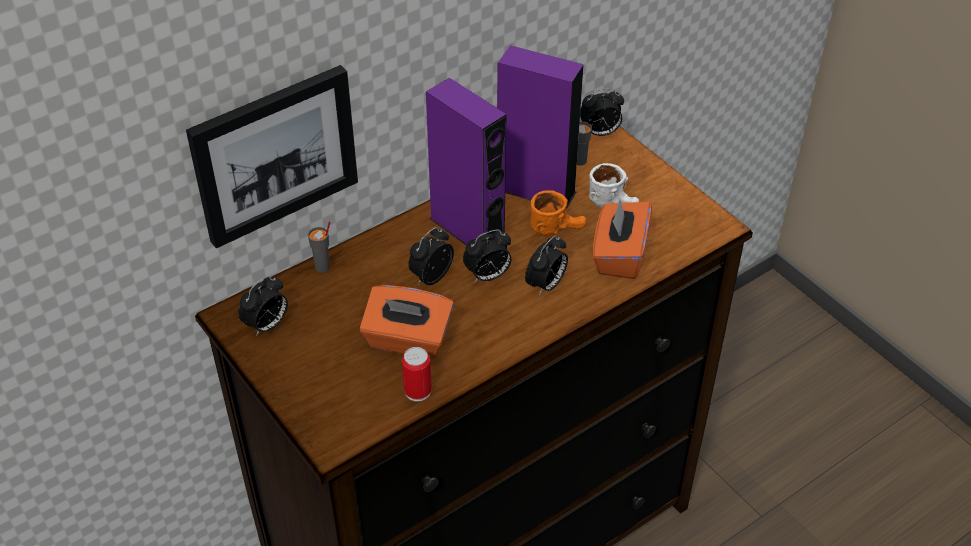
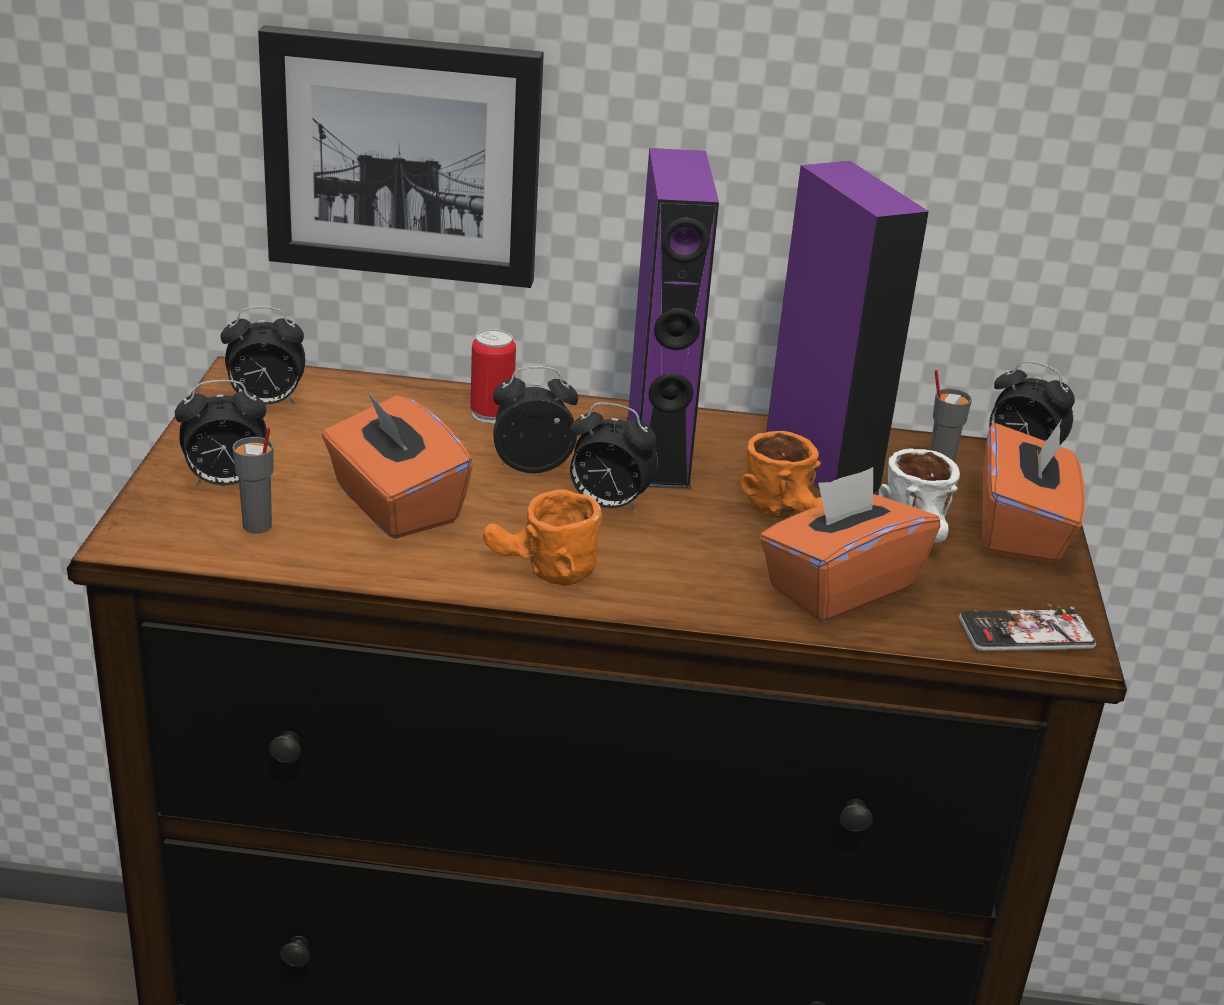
camera: 40 degrees right, 15 degrees down
grey cup [308,221,330,273] -> grey cup moved to [233,427,274,533]
can [402,347,432,401] -> can moved to [470,329,516,423]
alarm clock [525,236,568,296] -> alarm clock moved to [175,380,267,487]
none -> orange mug [483,489,601,586]
none -> phone [959,604,1096,651]
none -> orange tissue box [982,419,1085,563]

